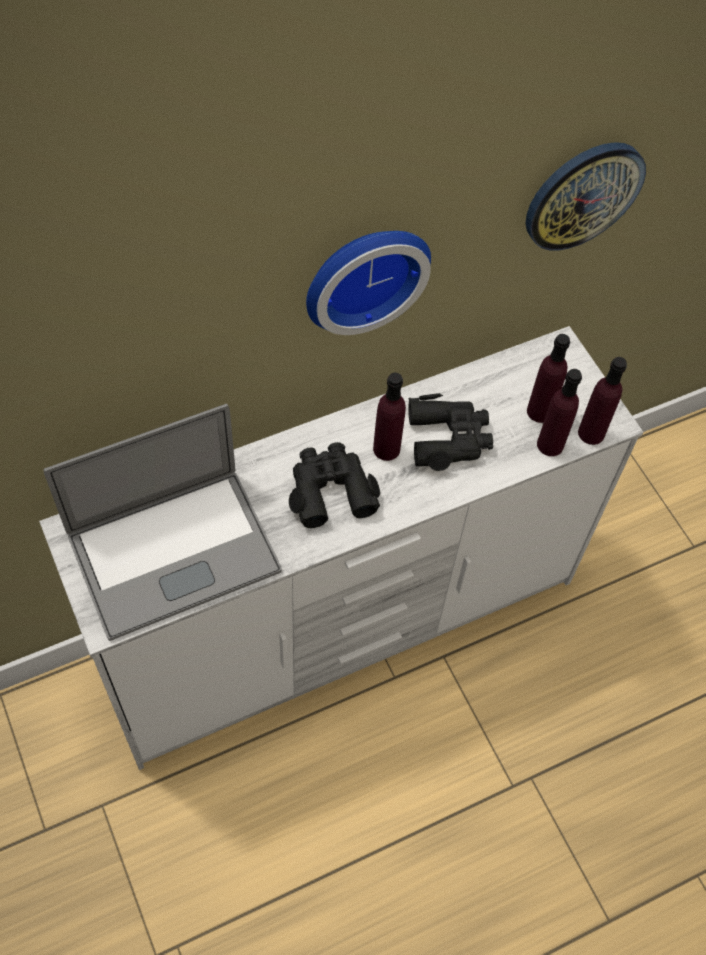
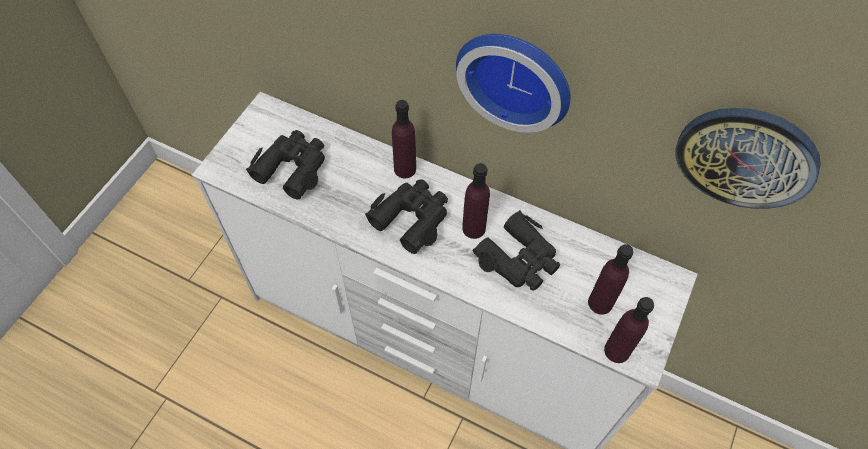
camera: 55 degrees right, 0 degrees up
laptop [43,404,282,641] -> black binoculars [246,130,325,199]
purple bottle [537,369,582,456] -> purple bottle moved to [392,100,416,178]

